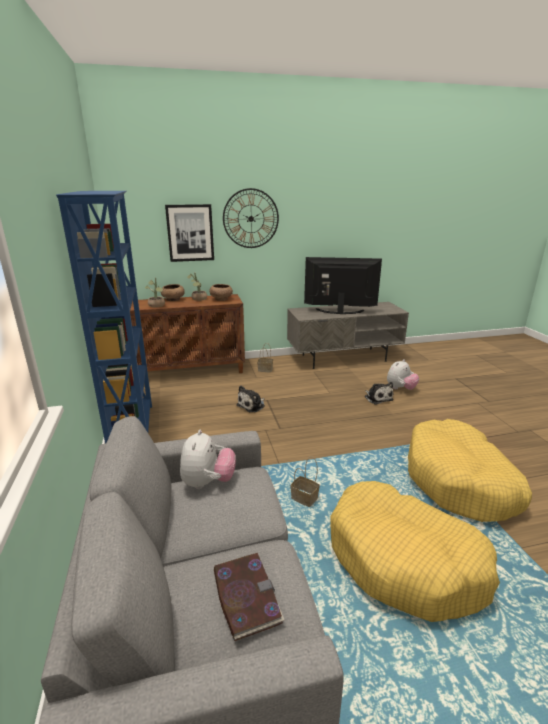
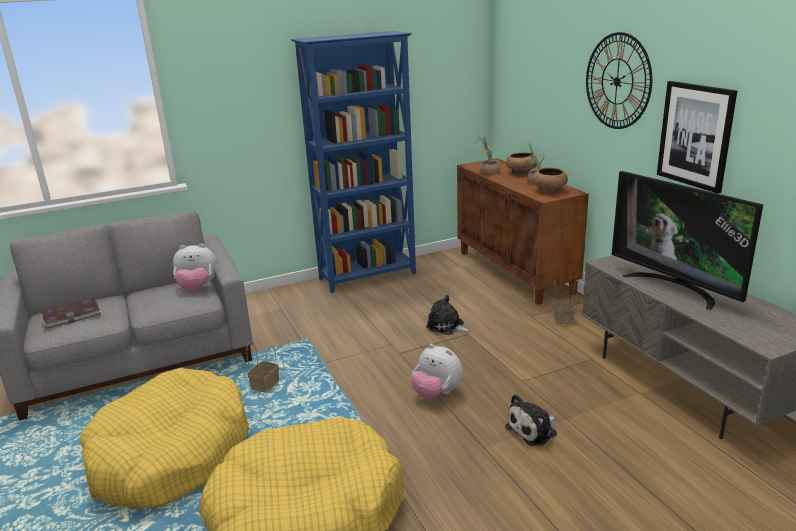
camera: 80 degrees right, 0 degrees up
picture [165,204,214,262] -> picture moved to [657,81,737,194]
television [304,257,382,314] -> television turned 150 degrees clockwise [612,171,763,310]
plush toy [387,359,419,390] -> plush toy moved to [411,344,463,399]

